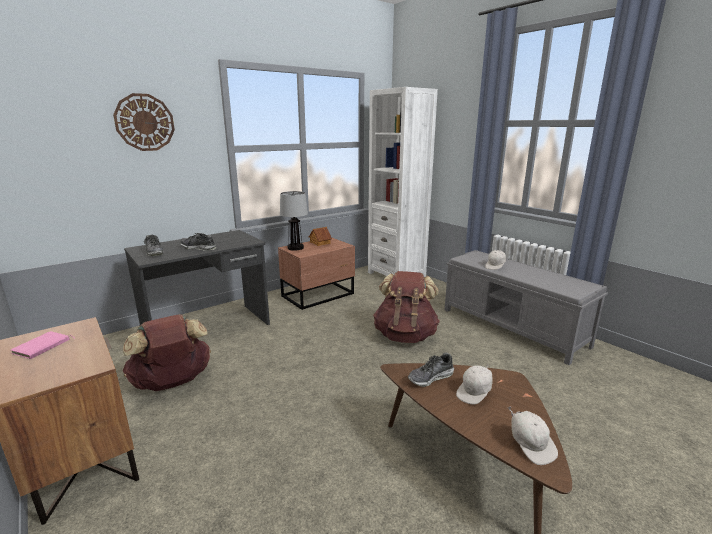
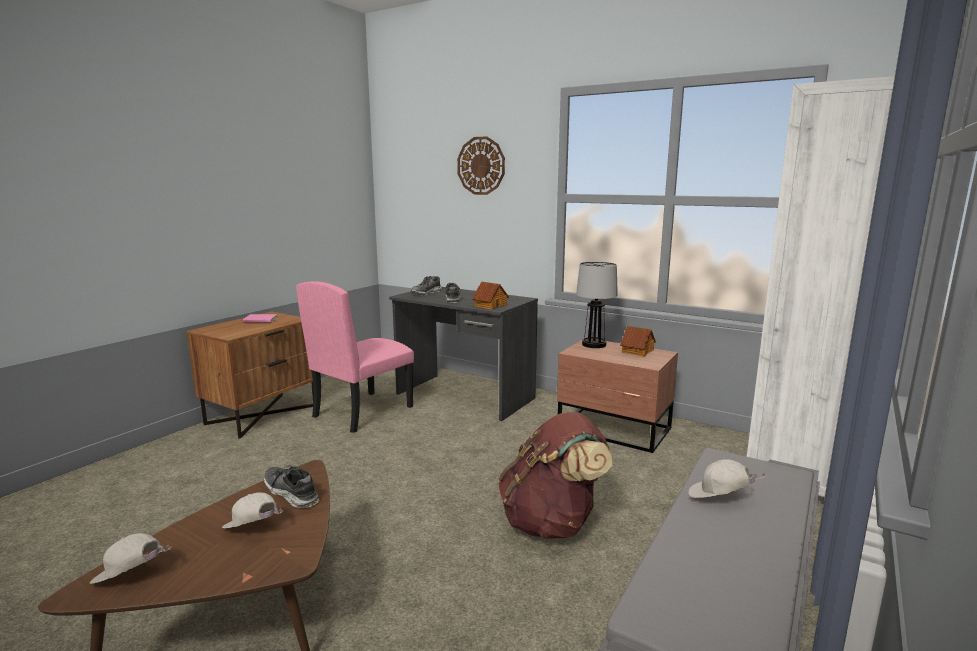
camera: 70 degrees right, 5 degrees down
brown backpack [123,314,211,391] -> pink chair [296,281,414,433]
white cap [508,406,558,465] -> white cap turned 45 degrees clockwise [90,533,171,584]
none -> toy house [472,281,509,310]

